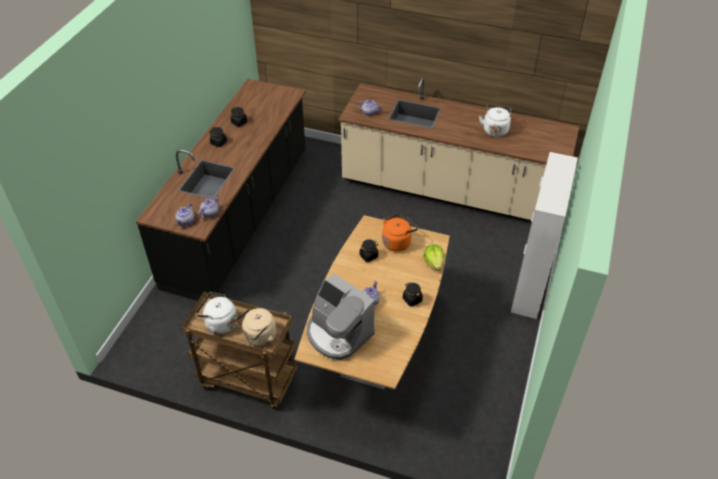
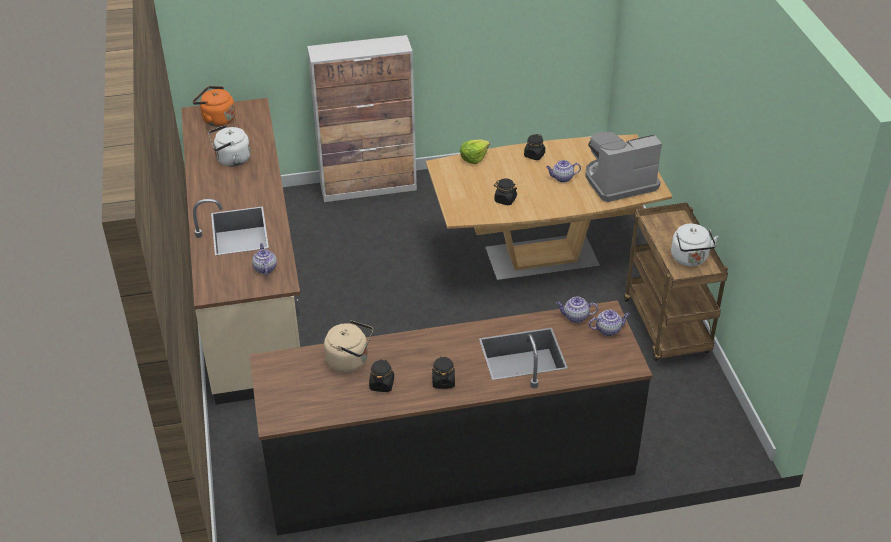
camera: 120 degrees left, 5 degrees down
beige kettle [235,308,276,346] -> beige kettle moved to [324,320,373,373]
coffee machine [306,273,375,360] -> coffee machine turned 120 degrees counterclockwise [585,132,662,202]
orange kettle [382,213,418,251] -> orange kettle moved to [192,86,235,127]

